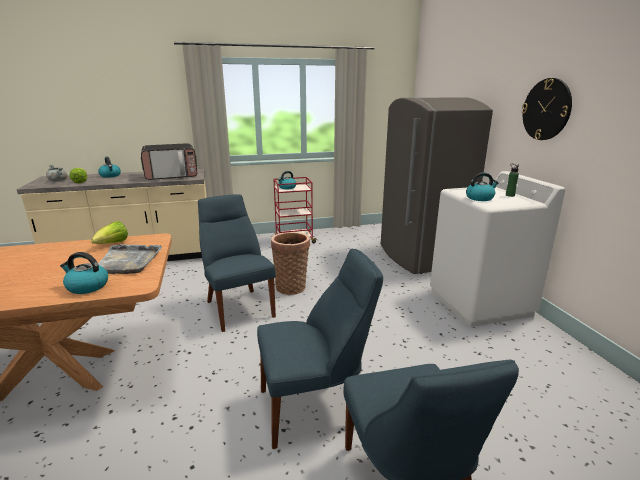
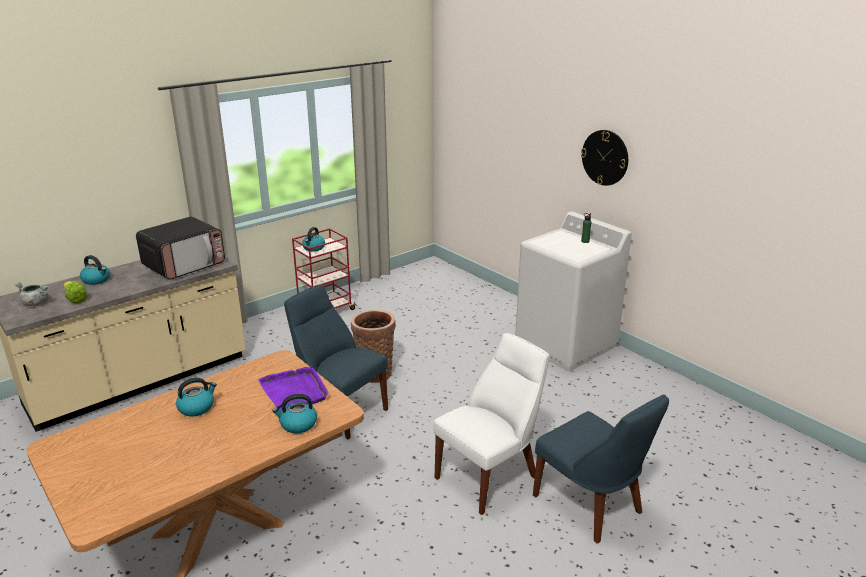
camera: 25 degrees left, 5 degrees up
lettuce [91,221,128,244] -> none
grey tray [98,244,162,274] -> purple tray [258,366,329,411]
blue chair [257,249,383,449] -> white chair [434,333,549,515]
grey fridge [381,97,493,274] -> none
kettle [466,172,499,201] -> kettle moved to [176,378,217,417]

